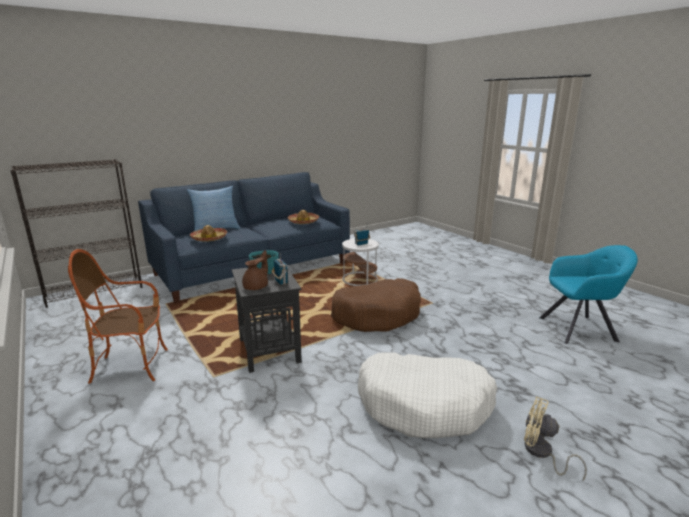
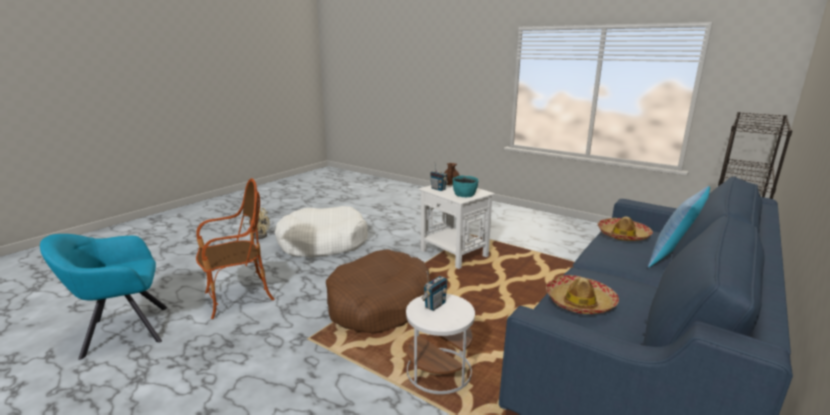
camera: 160 degrees right, 0 degrees up
armchair [68,249,168,384] -> armchair moved to [196,178,274,319]
black side table [232,267,302,373] -> white side table [419,185,495,269]

